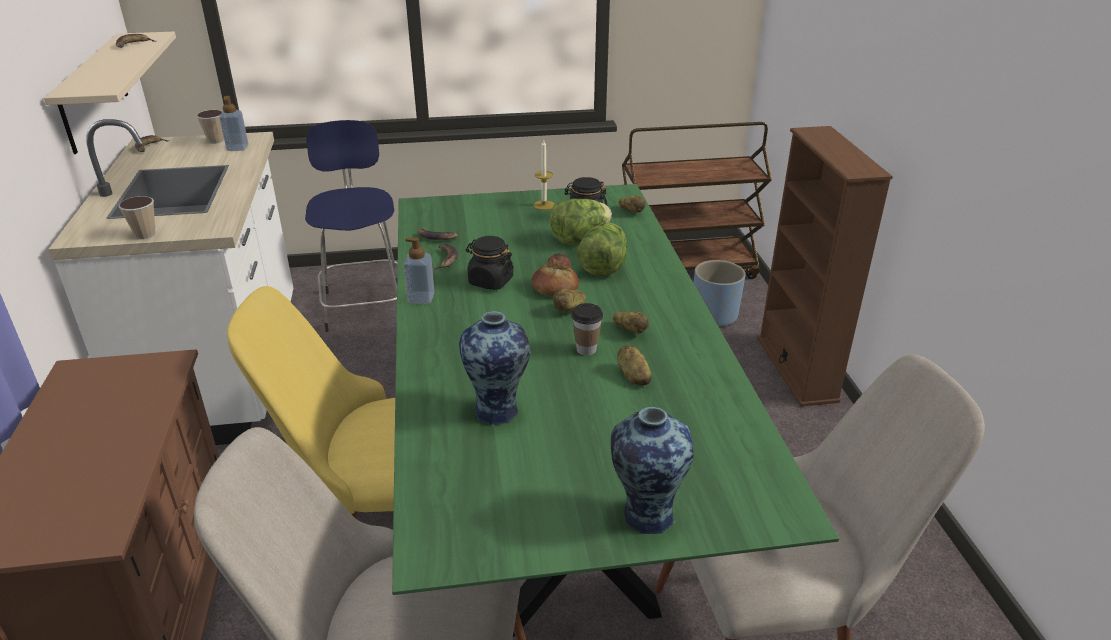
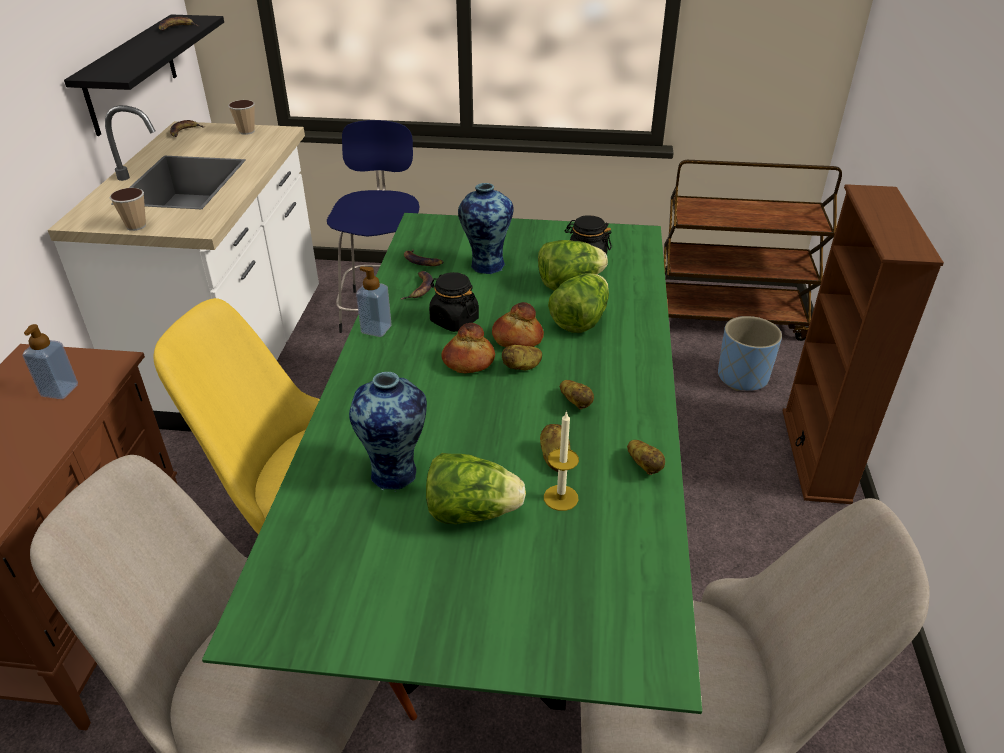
camera: 15 degrees right, 5 degrees up
beige shelf [44,32,176,154] -> black shelf [64,15,224,136]
soap dispenser [219,96,249,151] -> soap dispenser moved to [22,324,78,399]
candle [534,140,555,210] -> candle moved to [544,411,579,511]
cup [571,303,603,356] -> none
vase [611,407,694,534] -> vase moved to [458,183,514,274]
potato [618,196,646,213] -> potato moved to [627,440,665,475]
none -> lettuce [426,453,526,524]
none -> bread [441,323,495,373]

